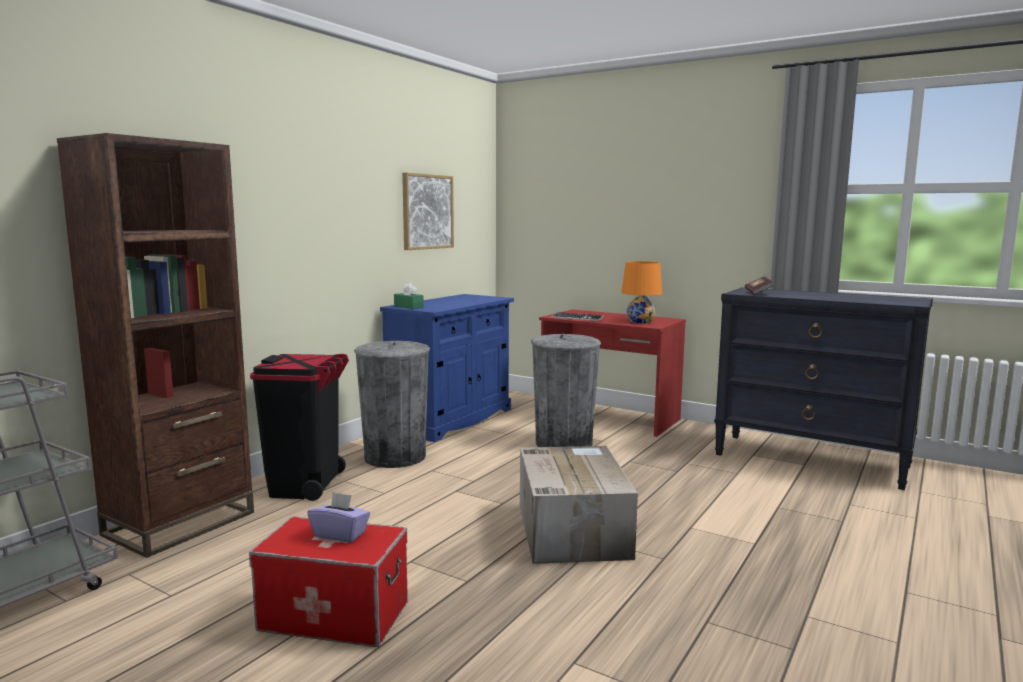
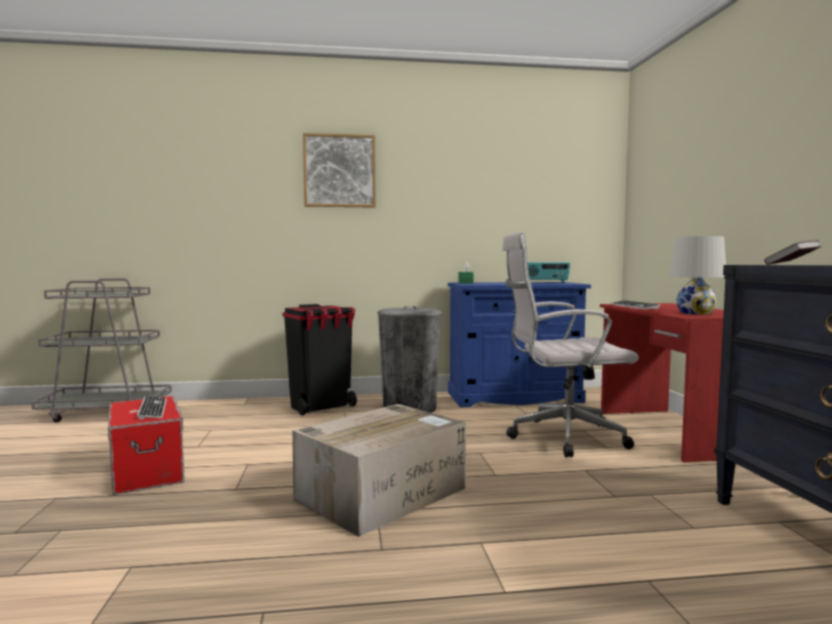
camera: 50 degrees right, 5 degrees down
brown bookcase [57,133,254,558] -> none
purple tissue box [307,492,370,543] -> keyboard [137,397,167,420]
picture [402,173,454,250] -> picture moved to [303,133,376,208]
grey trash can [531,334,601,447] -> white office chair [502,232,639,457]
orange table lamp [621,261,662,323] -> white table lamp [669,236,726,314]
none -> radio [527,262,570,283]

